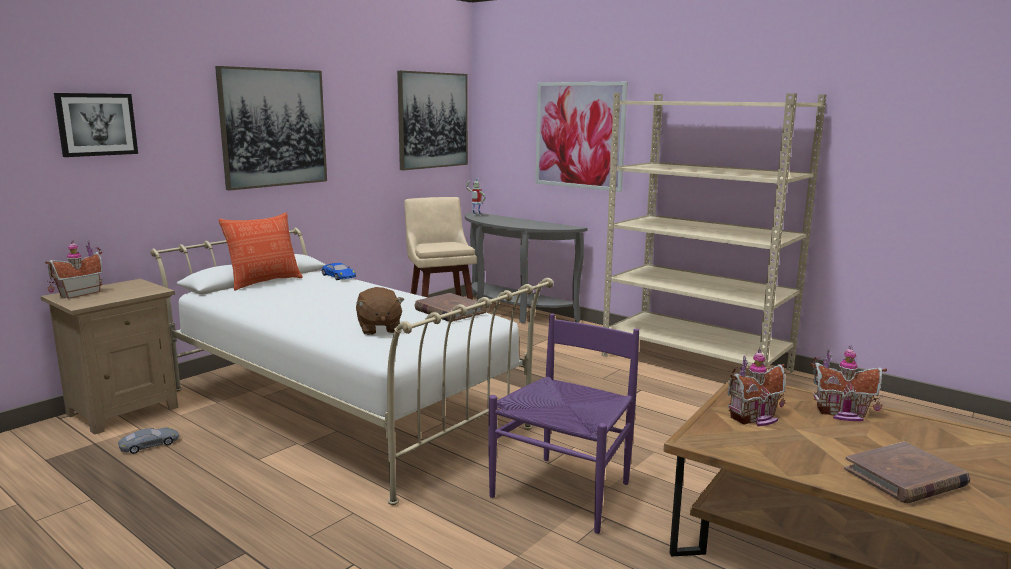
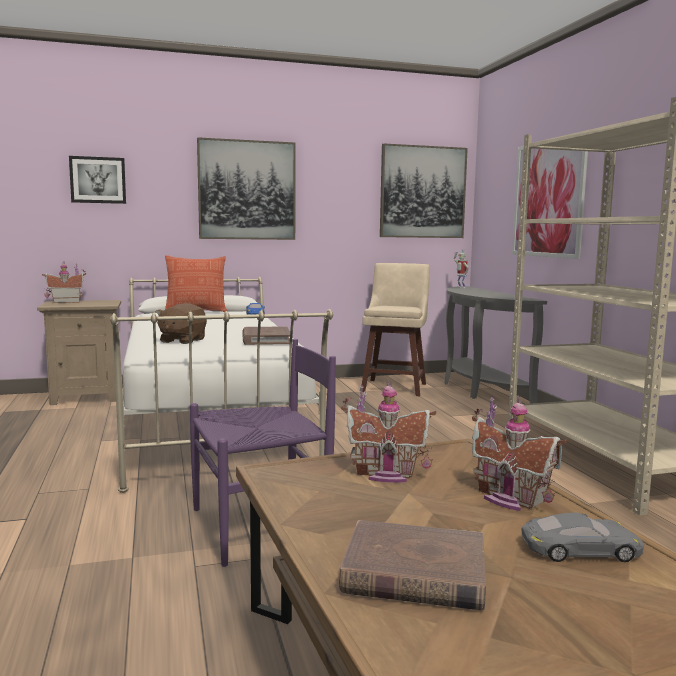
camera: 35 degrees right, 5 degrees down
grey toy car [118,427,179,454] -> grey toy car moved to [521,513,644,562]

